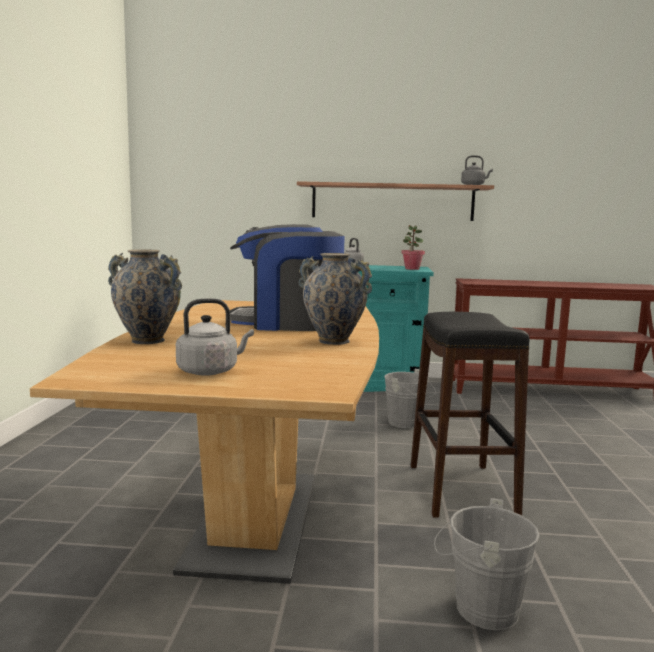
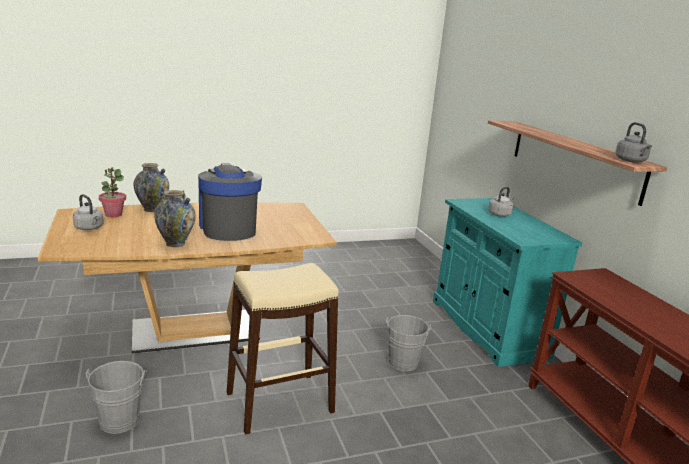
camera: 65 degrees right, 10 degrees up
potted plant [401,225,425,270] -> potted plant moved to [99,167,126,217]
black stool [411,312,530,518] -> beige stool [227,263,339,435]

